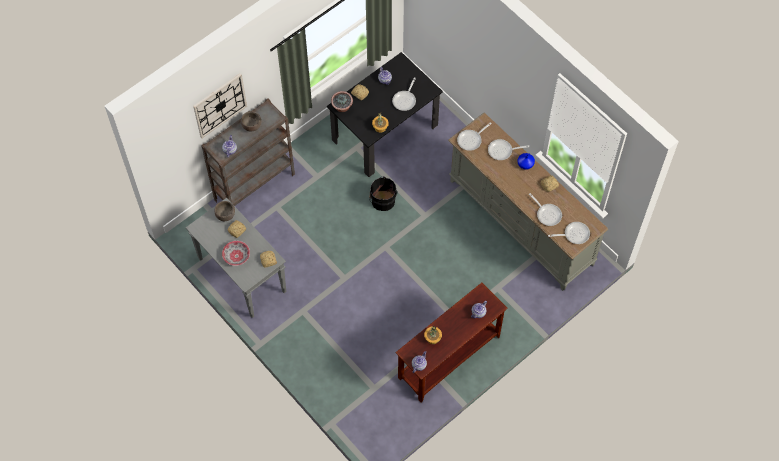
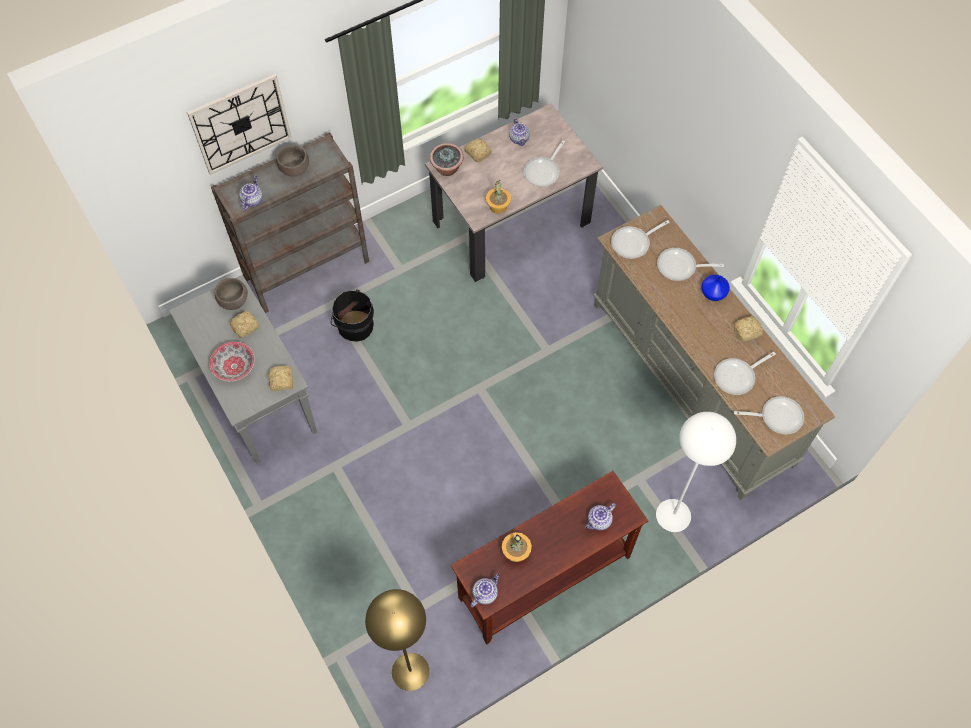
camera: 10 degrees right, 0 degrees up
black dining table [327,52,443,177] -> beige dining table [425,103,603,282]
black bucket [369,176,397,211] -> black bucket moved to [330,289,374,342]
frying pan [529,193,562,226] -> frying pan turned 90 degrees clockwise [714,352,776,395]
none -> yellow floor lamp [365,589,429,691]
none -> white floor lamp [656,412,736,532]

